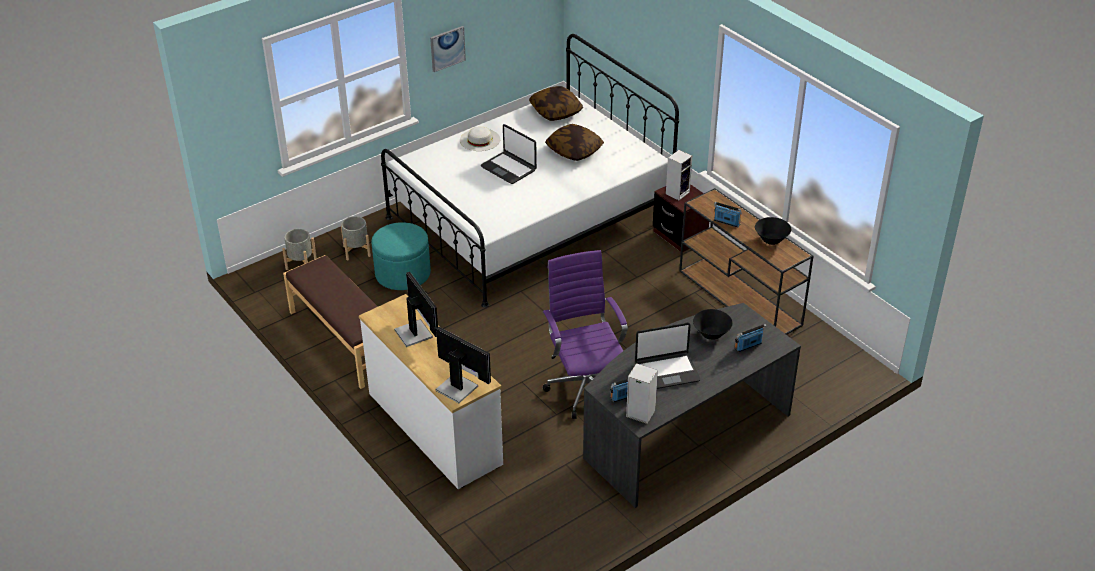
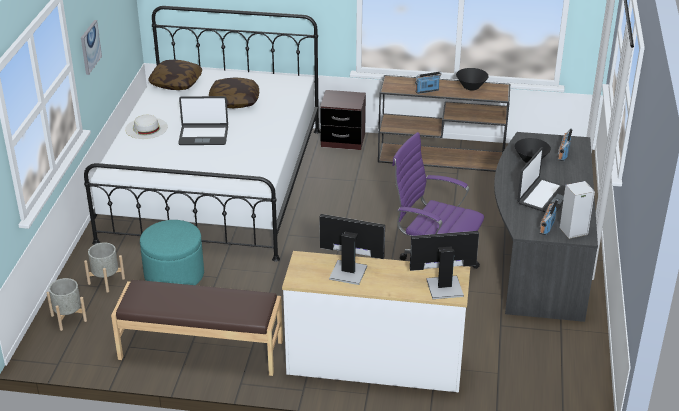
camera: 45 degrees left, 5 degrees down
speaker [666,150,692,200] -> none

